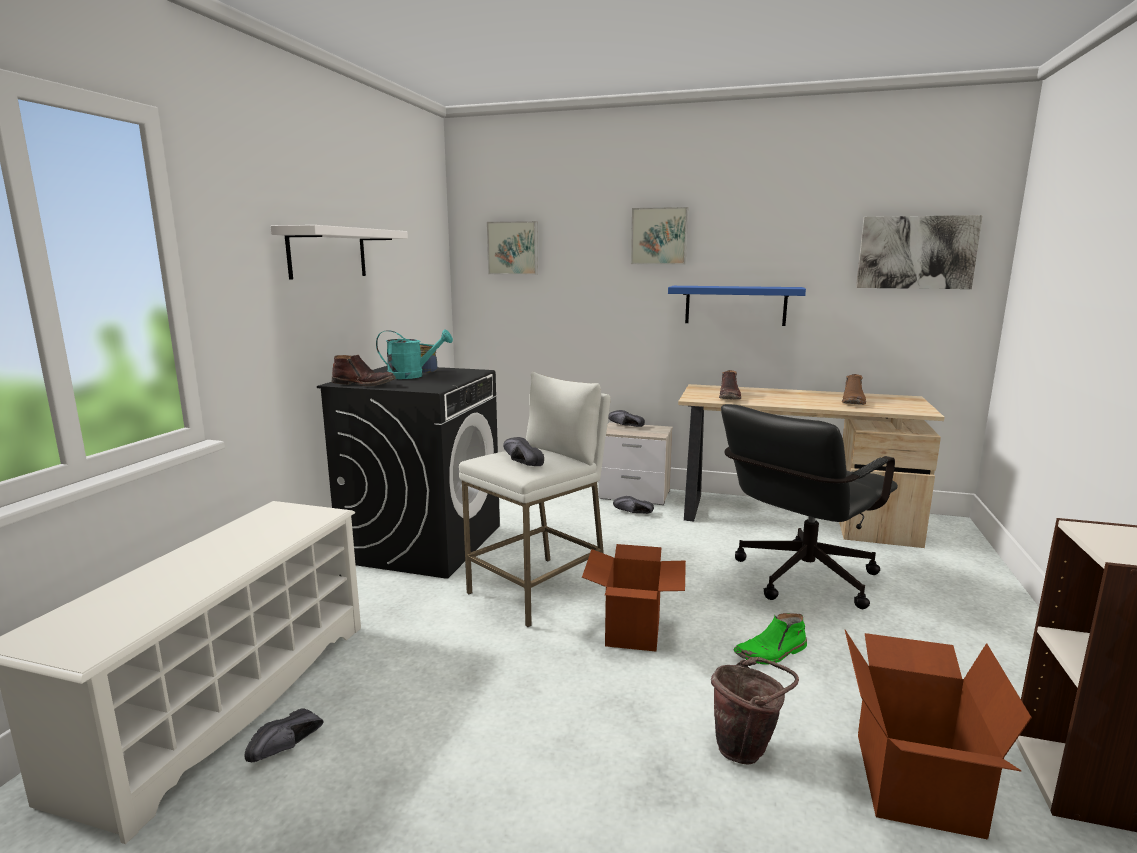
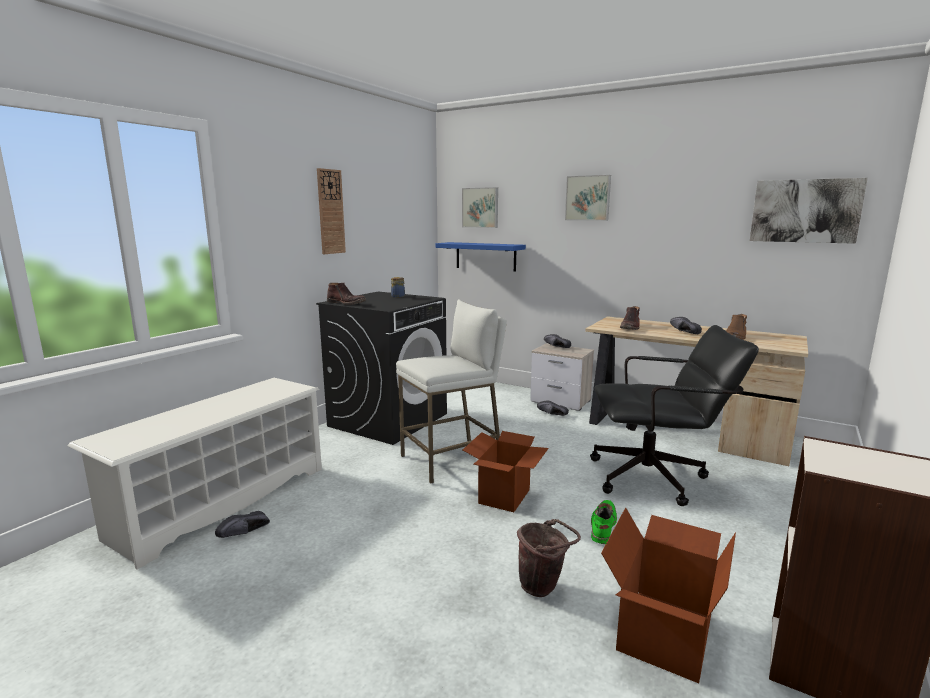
camera: 15 degrees right, 0 degrees up
white shelf [270,225,408,280] -> wall clock [317,168,346,254]
turquoise watering can [376,329,453,379] -> none
black shoe [503,437,544,466] -> black shoe moved to [670,317,702,334]
blue shelf [668,286,806,326] -> blue shelf moved to [436,242,526,272]
black office chair [721,404,898,609] -> black office chair turned 150 degrees counterclockwise [590,325,759,506]
green boot [734,613,807,664] -> green boot turned 120 degrees clockwise [591,500,617,544]

